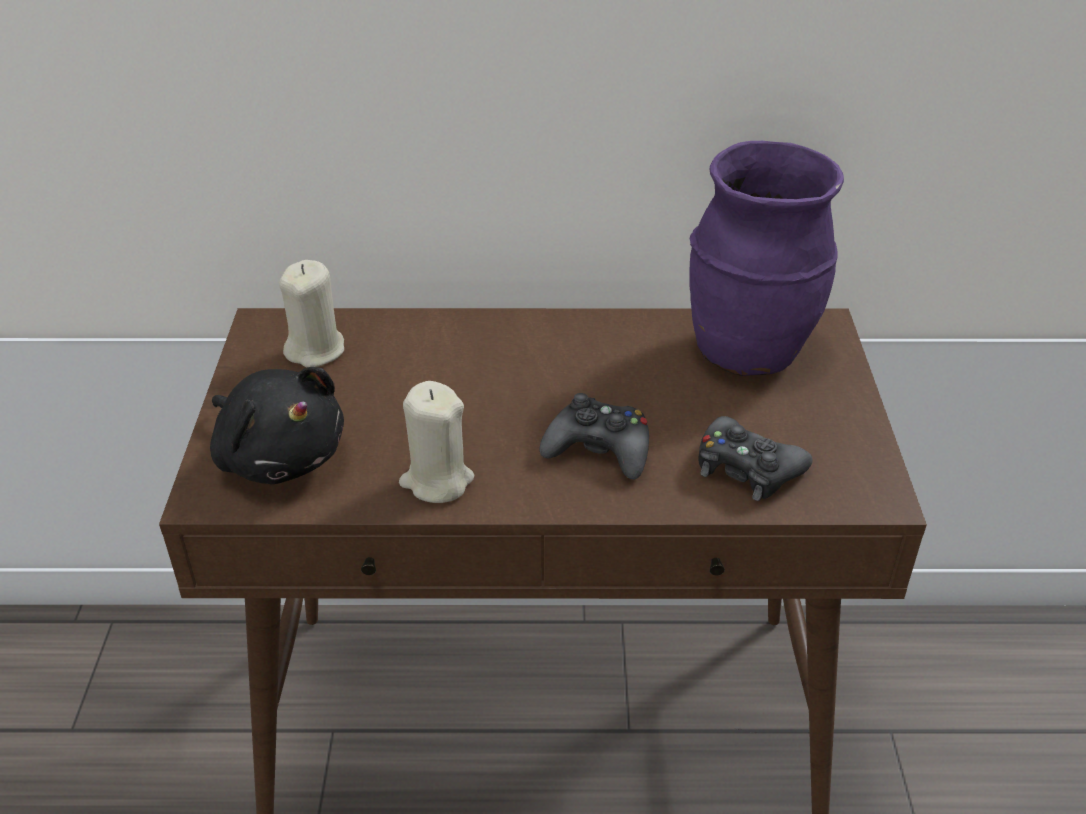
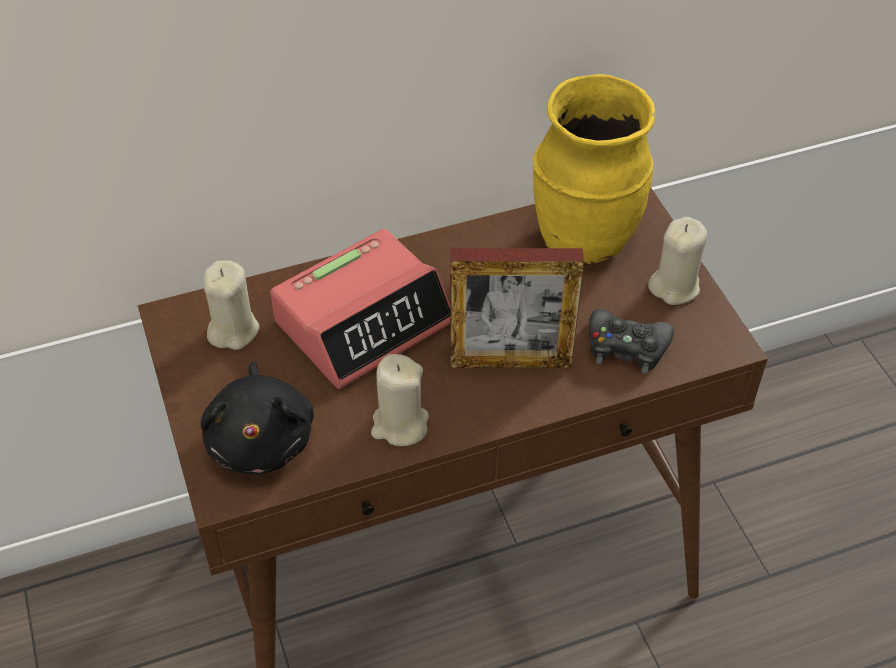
camera: 20 degrees left, 10 degrees up
black plush toy [210,367,344,485] -> black plush toy turned 60 degrees clockwise [201,362,314,474]
black game controller [540,393,649,479] -> picture frame [450,248,584,368]
purple vase [689,141,844,376] -> yellow vase [533,74,656,265]
none -> alarm clock [270,229,451,389]
none -> beige candle [648,217,707,305]

